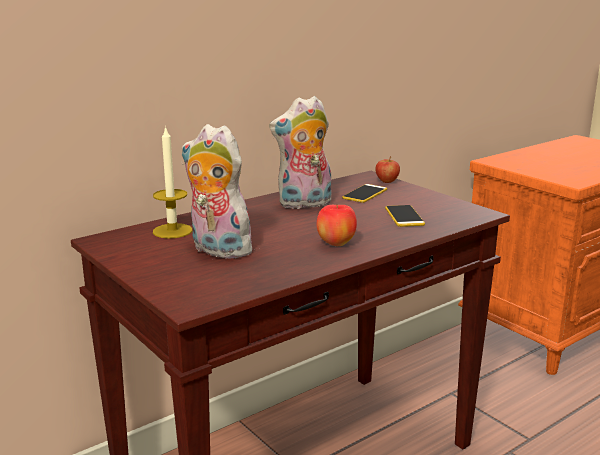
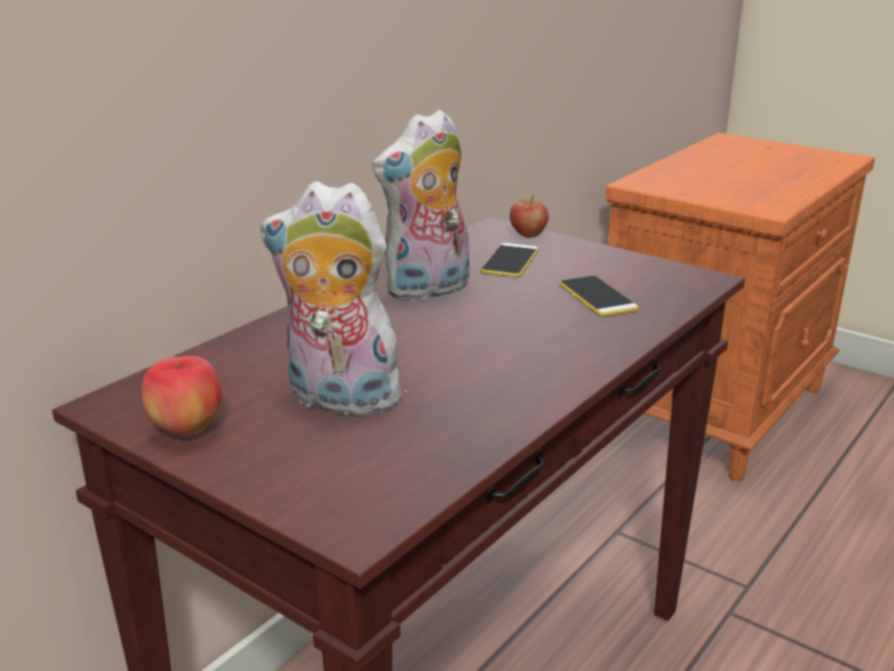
camera: 15 degrees left, 5 degrees up
candle [153,126,192,239] -> none
apple [317,205,357,246] -> apple moved to [141,356,221,437]

